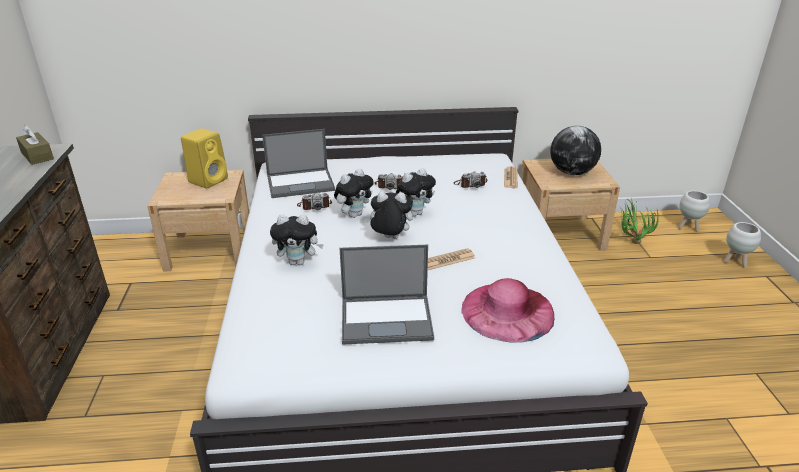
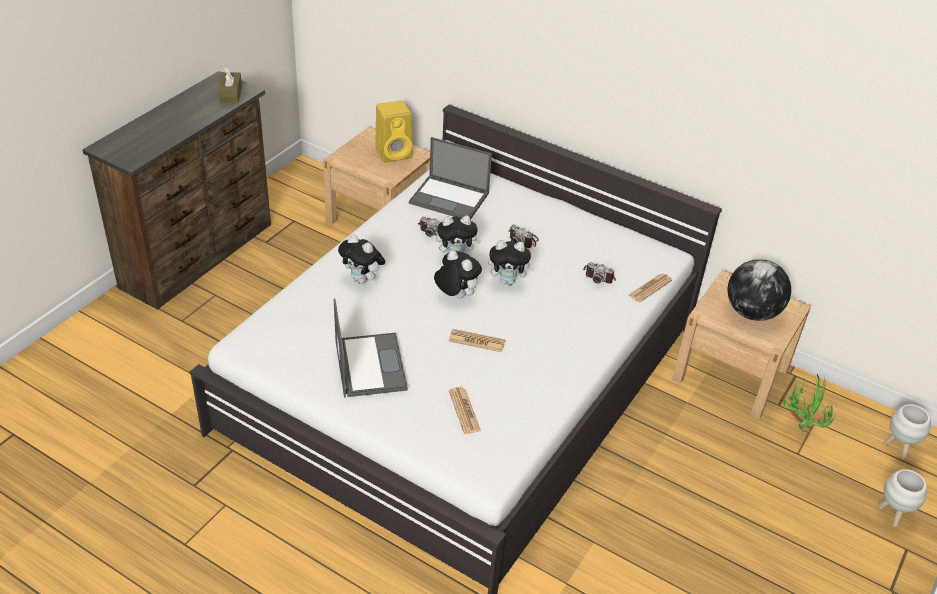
camera: 35 degrees right, 10 degrees up
laptop [340,245,434,345] -> laptop turned 135 degrees counterclockwise [334,298,408,397]
pink hat [461,278,554,343] -> newspaper [449,387,481,434]

